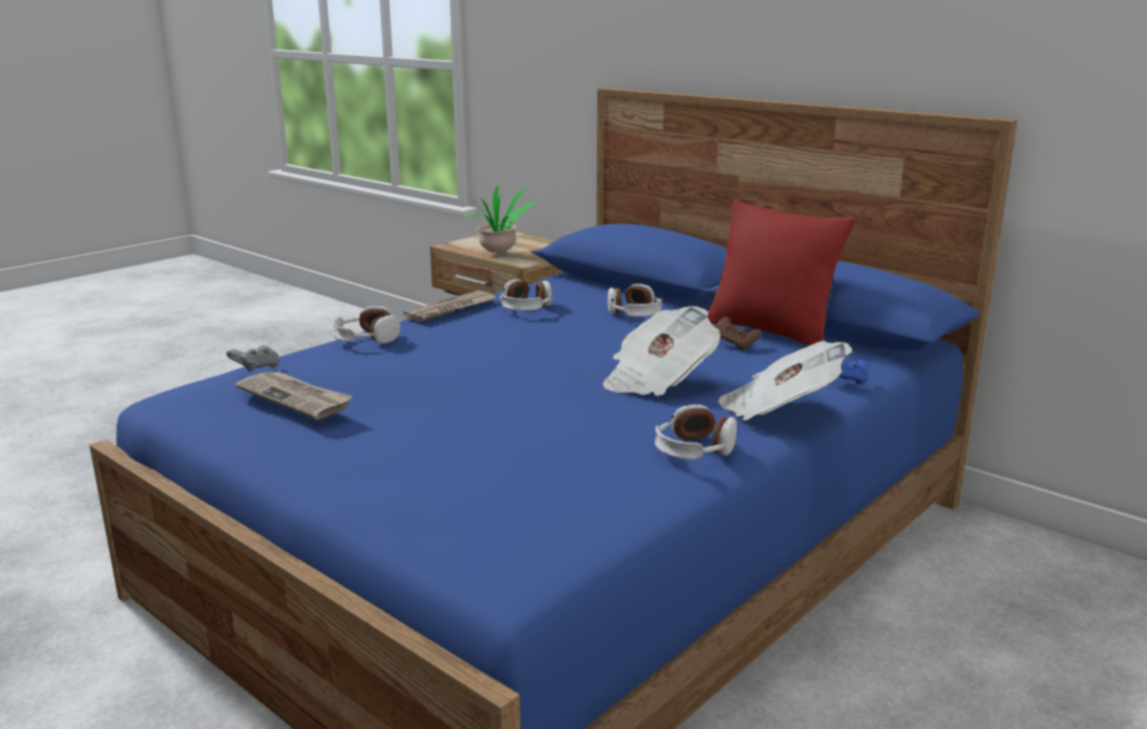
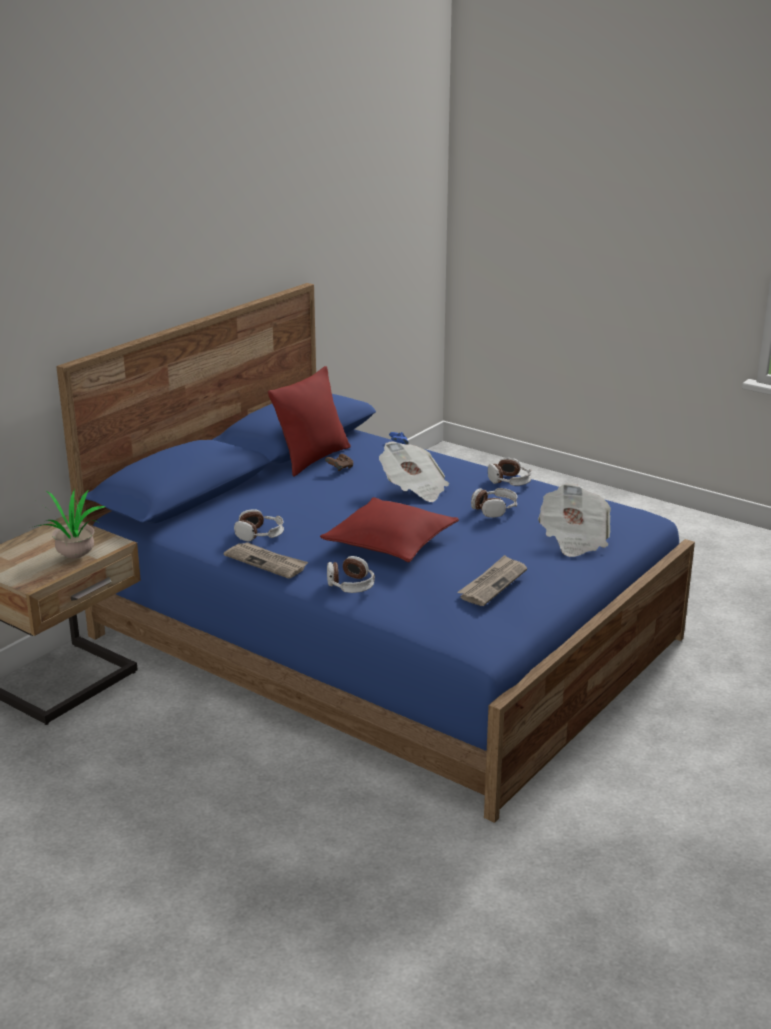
camera: 95 degrees left, 5 degrees up
grey game controller [226,345,280,372] -> none
headphones [608,284,662,317] -> headphones moved to [471,488,518,518]
newspaper [718,341,852,421] -> newspaper moved to [538,483,611,557]
none -> red pillow [320,497,459,562]

